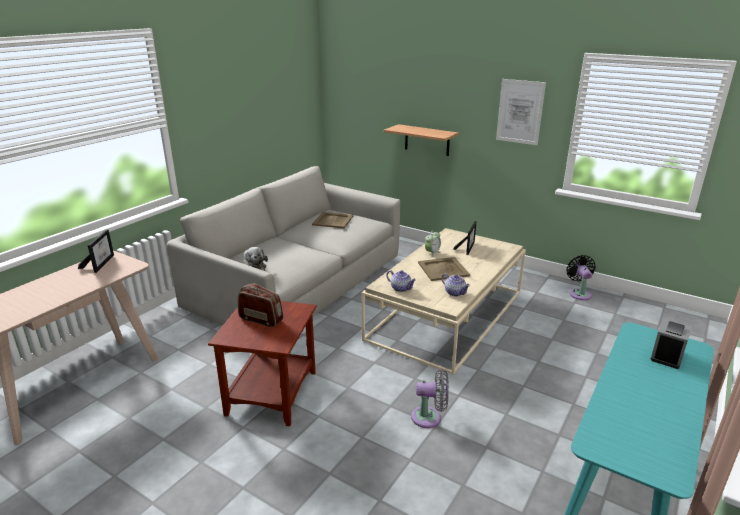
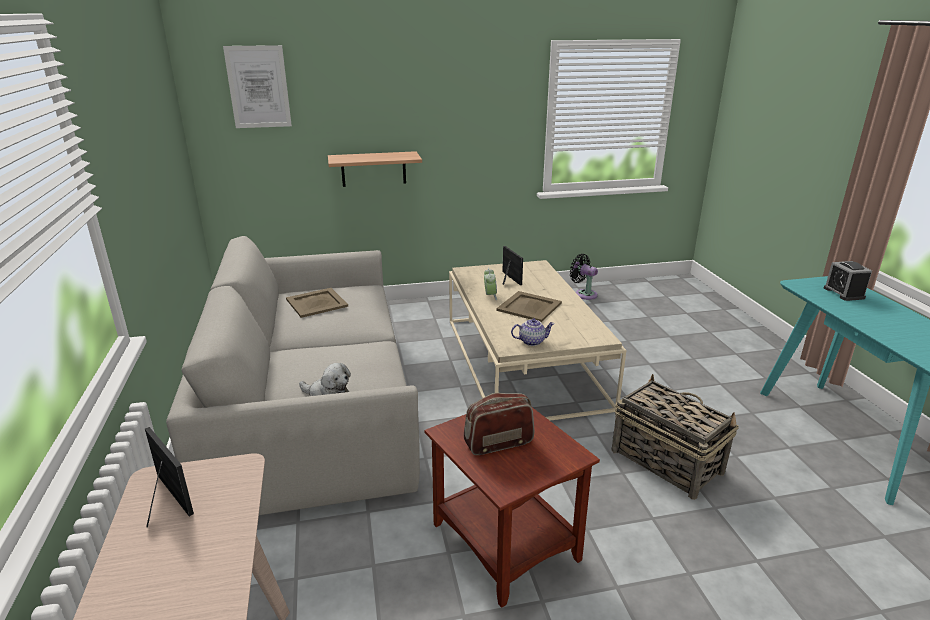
camera: 45 degrees left, 0 degrees up
grey fan [411,369,449,428] -> basket [612,374,739,500]
teapot [442,274,470,296] -> none
picture [496,79,546,145] -> picture moved to [223,45,292,128]

